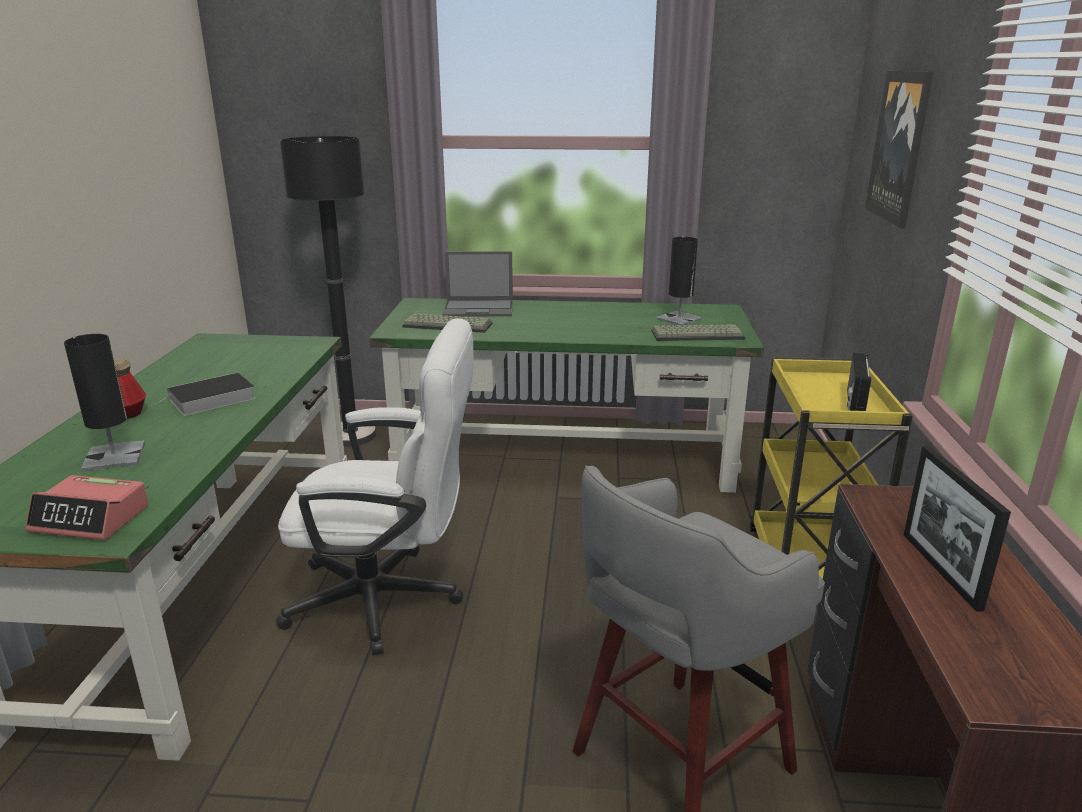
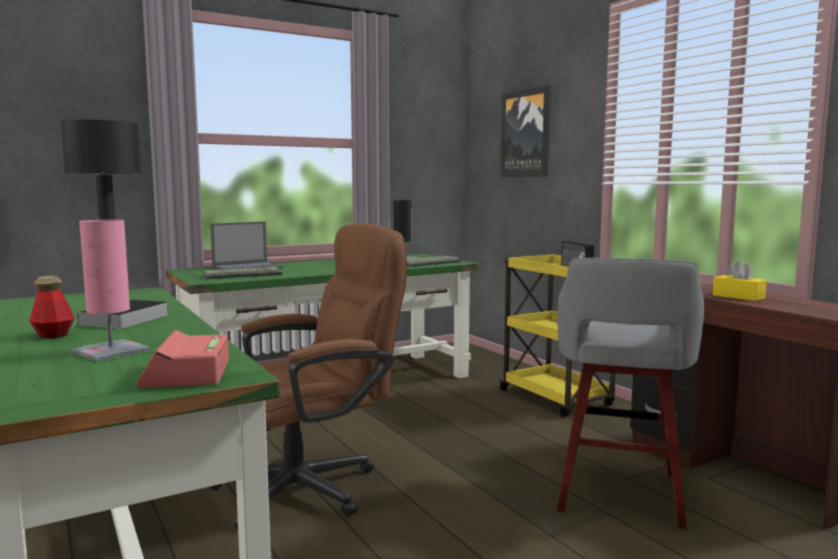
camera: 35 degrees left, 15 degrees down
alarm clock [25,475,149,540] -> alarm clock turned 105 degrees clockwise [137,330,229,388]
black table lamp [64,334,145,472] -> pink table lamp [72,220,150,362]
white office chair [276,318,473,655] -> brown office chair [209,223,407,528]
picture frame [904,446,1011,612] -> yellow tissue box [712,260,767,301]

